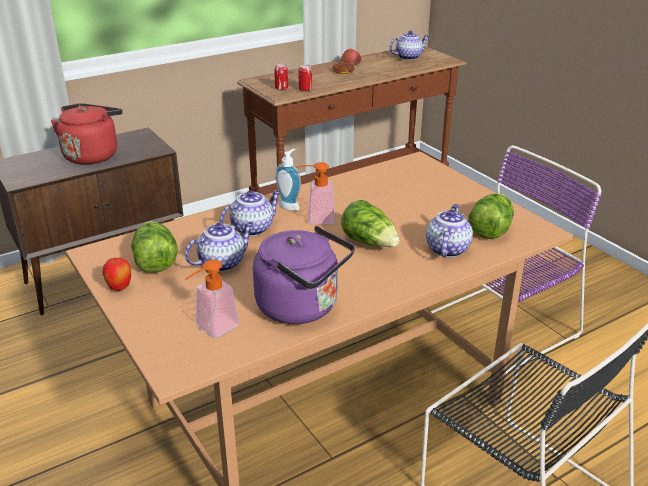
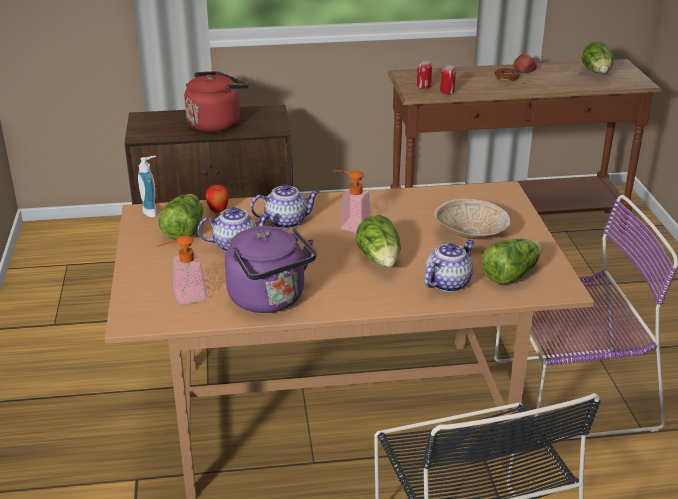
camera: 25 degrees right, 0 degrees up
apple [103,258,131,291] -> apple moved to [206,185,229,213]
soap dispenser [275,148,301,211] -> soap dispenser moved to [138,156,157,217]
teapot [390,31,429,60] -> lettuce [582,41,614,73]
none -> beige bowl [434,198,511,239]

